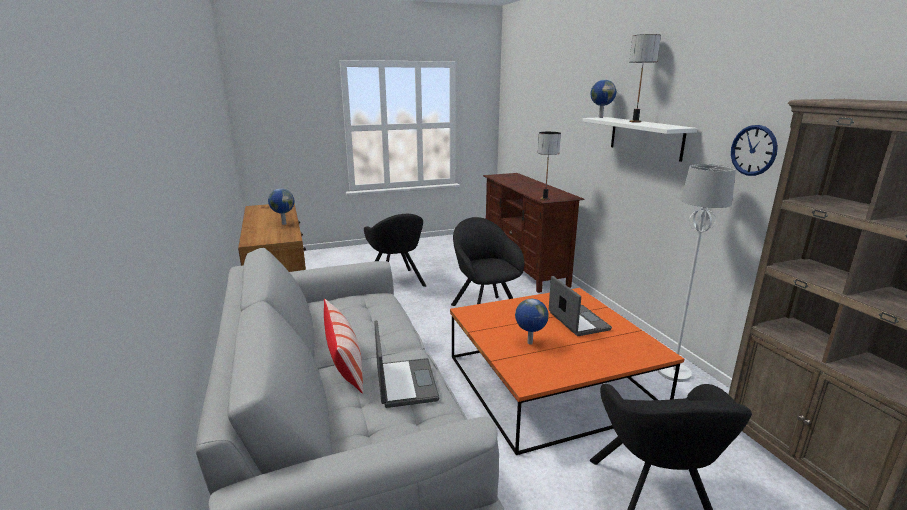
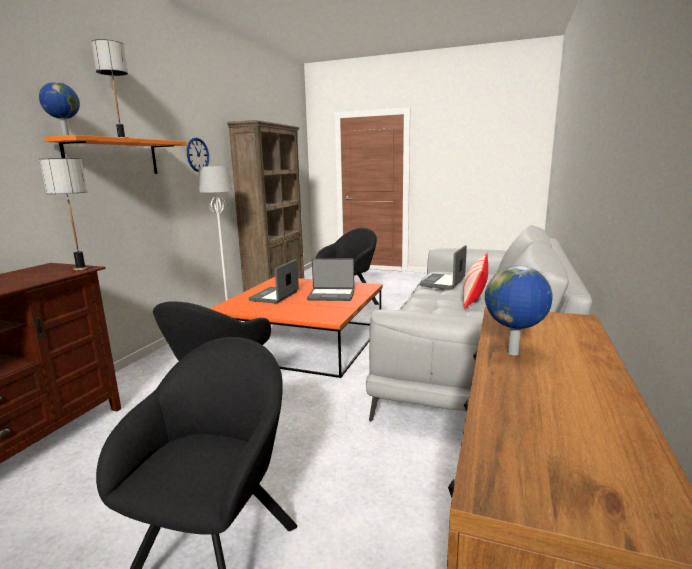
camera: 140 degrees left, 5 degrees down
globe [515,299,548,345] -> laptop [307,258,354,301]
white shelf [582,117,698,162] -> orange shelf [44,135,187,174]

